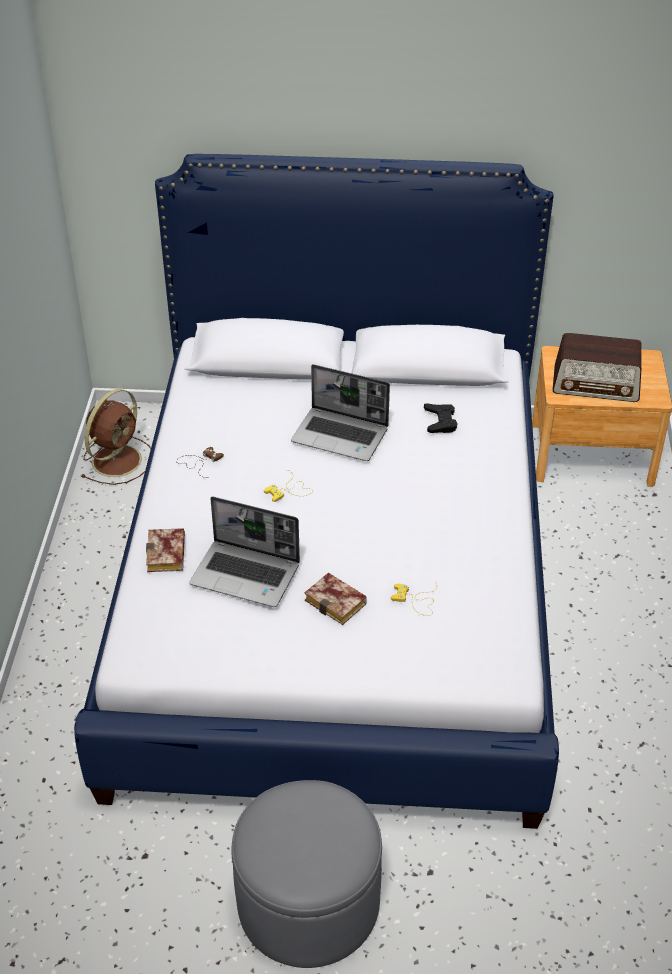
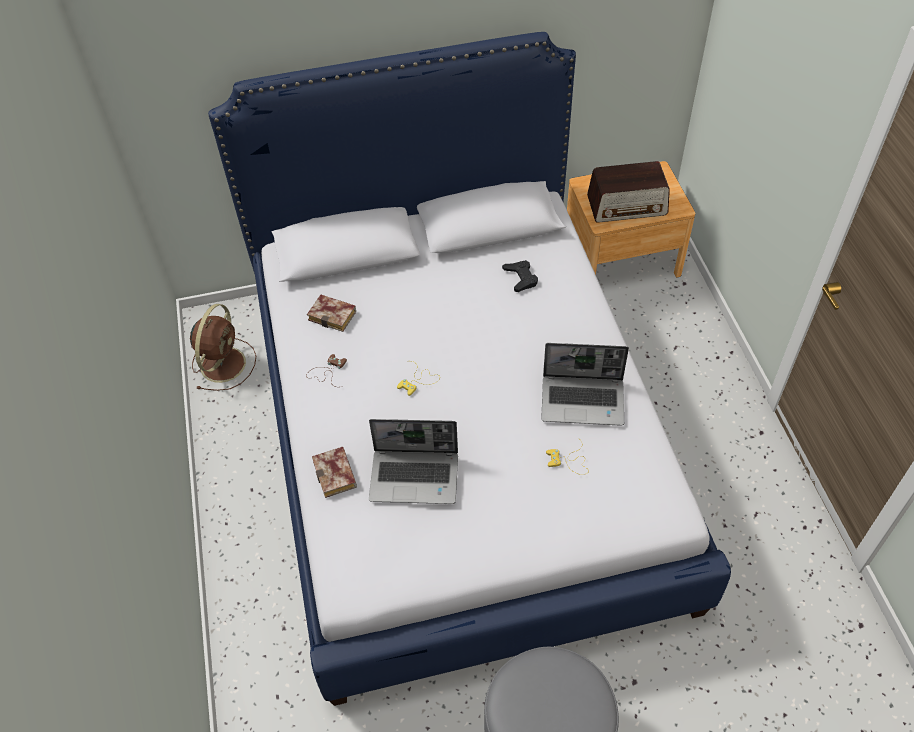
camera: 15 degrees left, 10 degrees up
laptop [291,364,390,461] -> laptop moved to [541,343,629,426]
book [304,573,367,625] -> book moved to [307,295,356,332]

